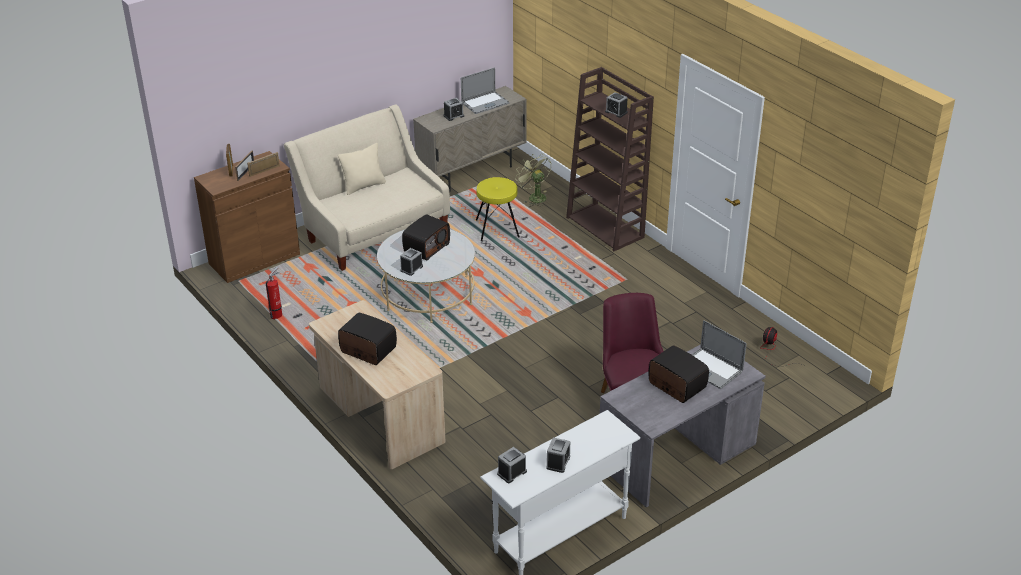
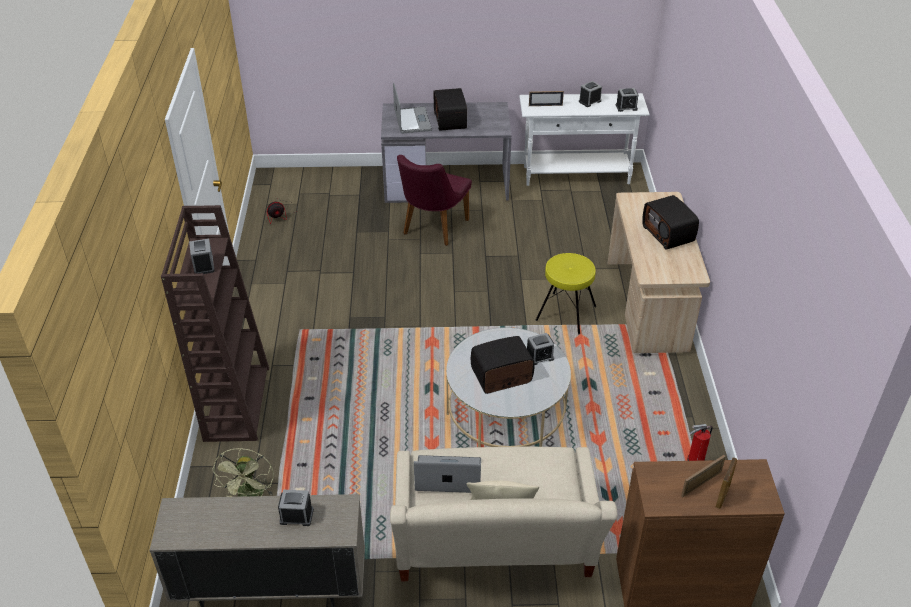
camera: 145 degrees left, 5 degrees up
picture frame [247,152,280,177] -> picture frame moved to [529,91,564,106]
laptop [461,67,510,114] -> laptop moved to [414,455,481,493]
yellow stool [476,177,520,241] -> yellow stool moved to [536,253,596,335]

